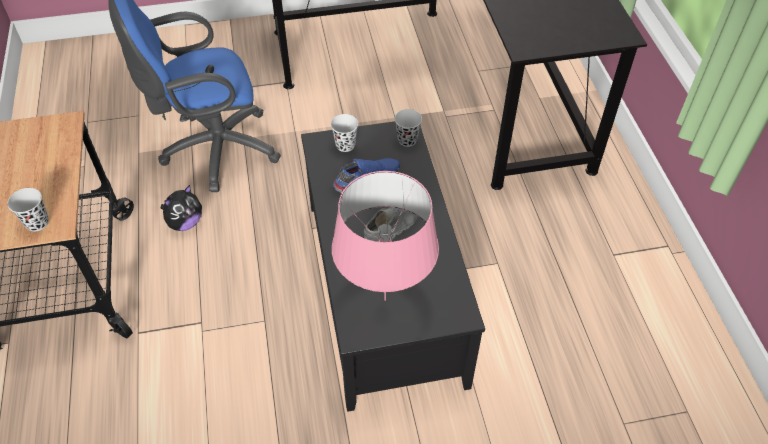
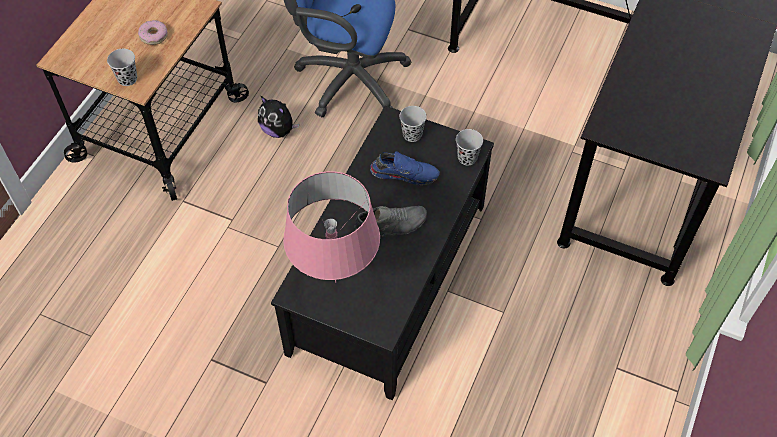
camera: 35 degrees right, 5 degrees up
plush toy [161,185,202,231] -> plush toy turned 45 degrees clockwise [258,96,299,138]
none -> donut [138,20,168,45]

